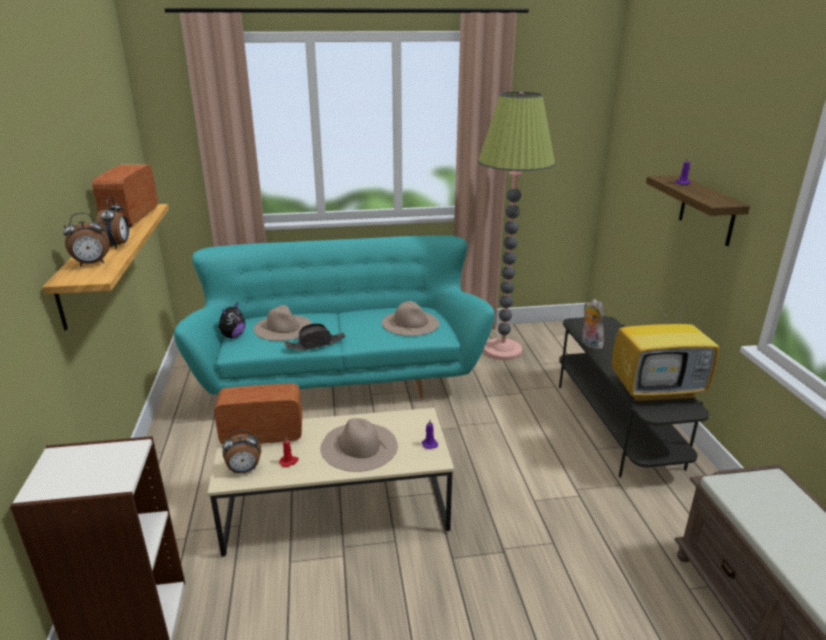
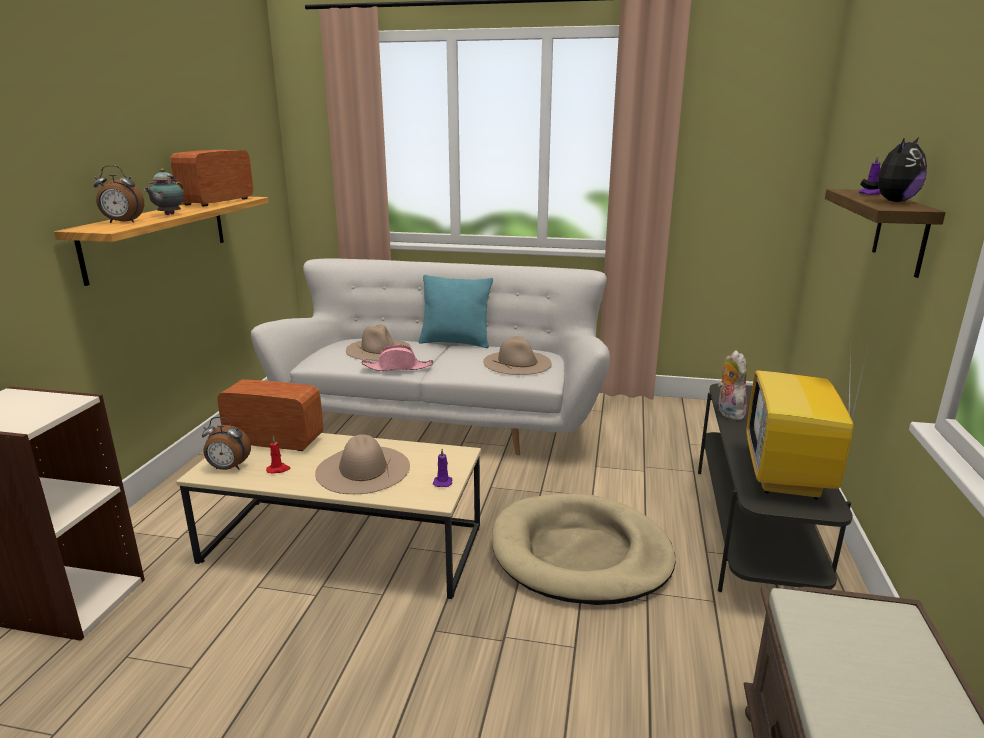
camera: 20 degrees right, 5 degrees down
alarm clock [96,197,129,249] -> teapot [144,169,184,215]
turquoise sofa [174,235,495,399] -> white sofa [251,258,610,455]
plush toy [218,302,245,338] -> plush toy moved to [860,137,927,202]
black hat [284,323,345,350] -> pink hat [362,345,433,371]
floor lamp [478,92,555,360] -> none
television [612,287,719,402] -> television turned 90 degrees clockwise [746,342,869,500]
none -> turquoise pillow [419,275,493,348]
none -> beige dog bed [492,493,676,605]

